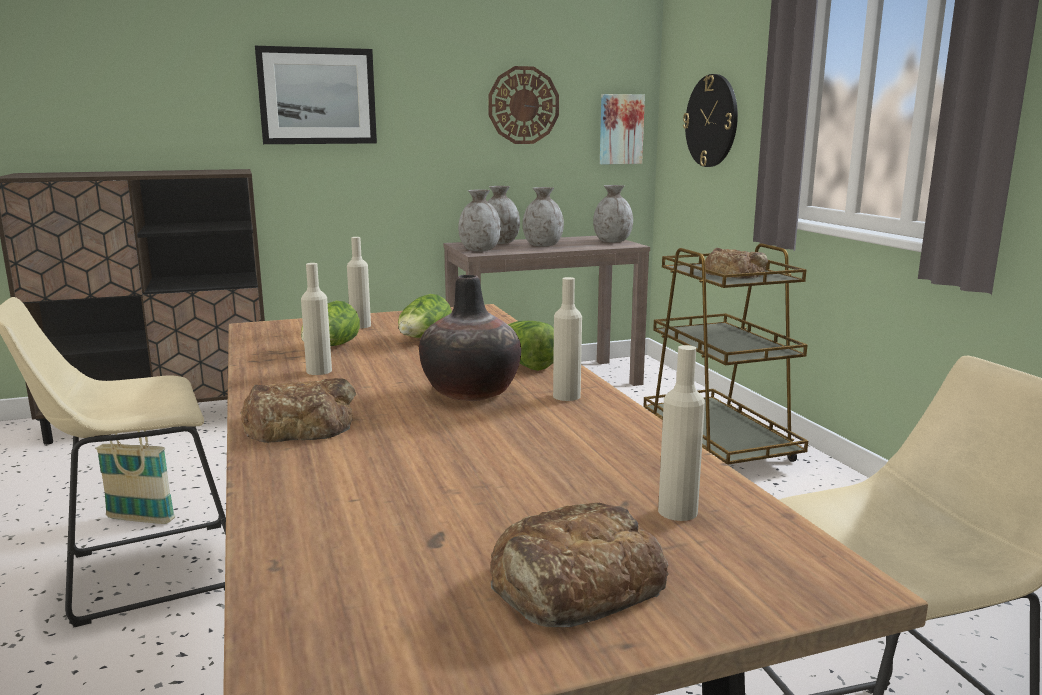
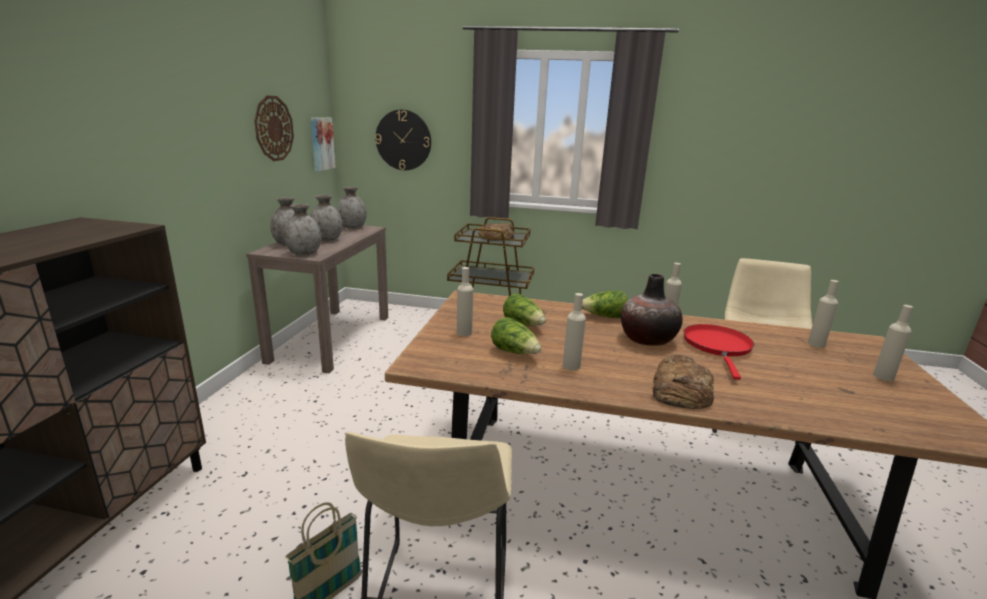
camera: 60 degrees left, 5 degrees up
picture [255,46,377,144] -> none
bread [491,503,668,627] -> beige bottle [873,305,913,381]
none -> red frying pan [683,324,754,380]

